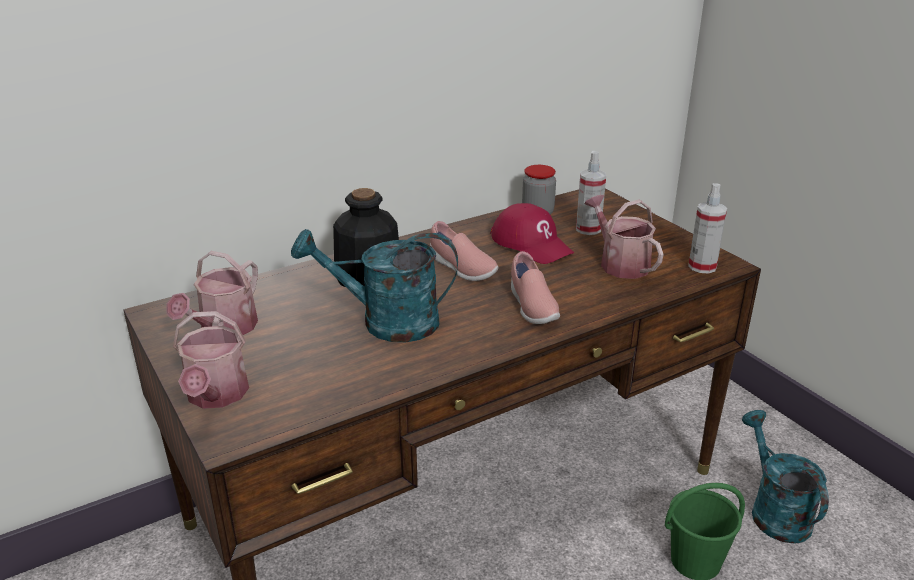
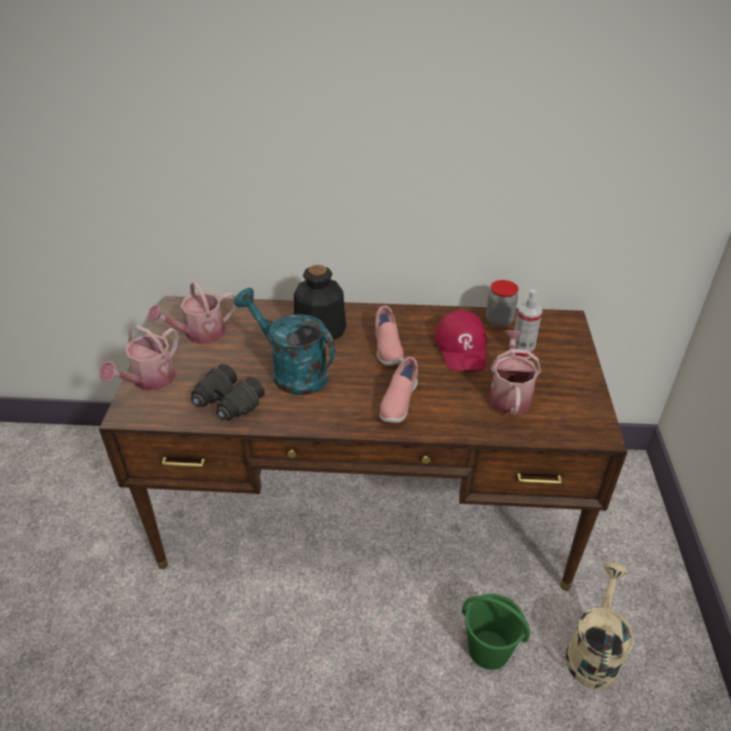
camera: 35 degrees right, 10 degrees up
spray bottle [688,183,727,273] -> none
turquoise watering can [742,410,829,544] -> beige watering can [566,562,634,689]
none -> black binoculars [191,364,265,420]

